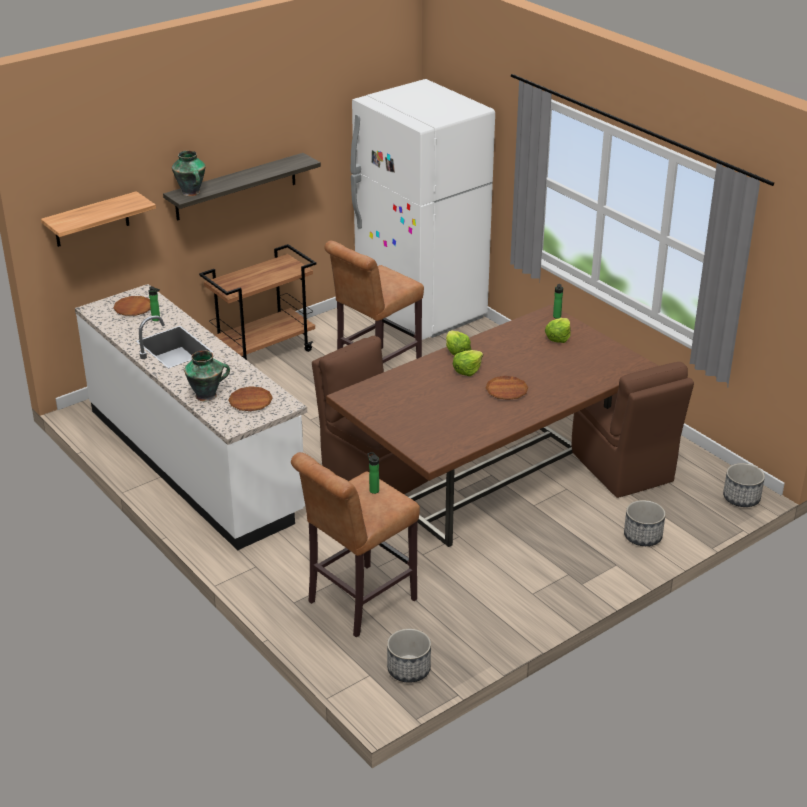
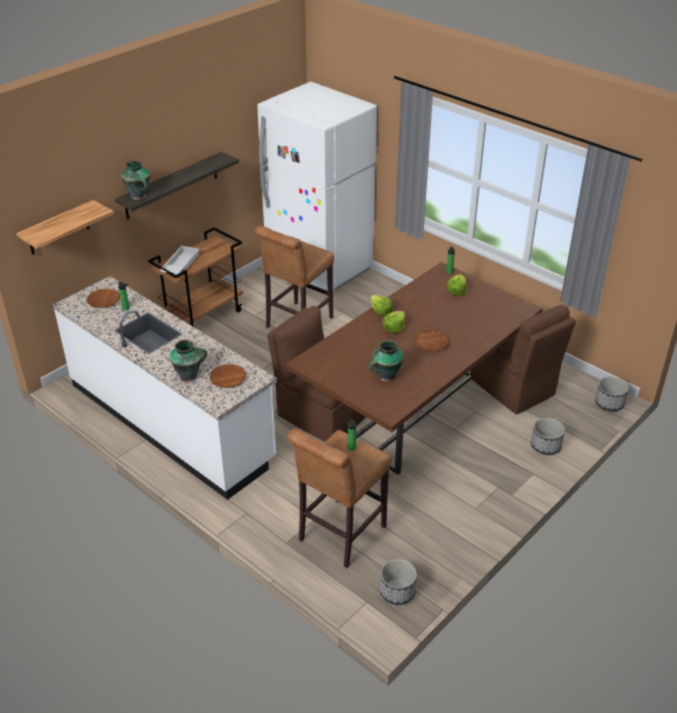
camera: 10 degrees left, 5 degrees up
none -> white tray [159,245,199,275]
none -> vase [369,340,404,382]

